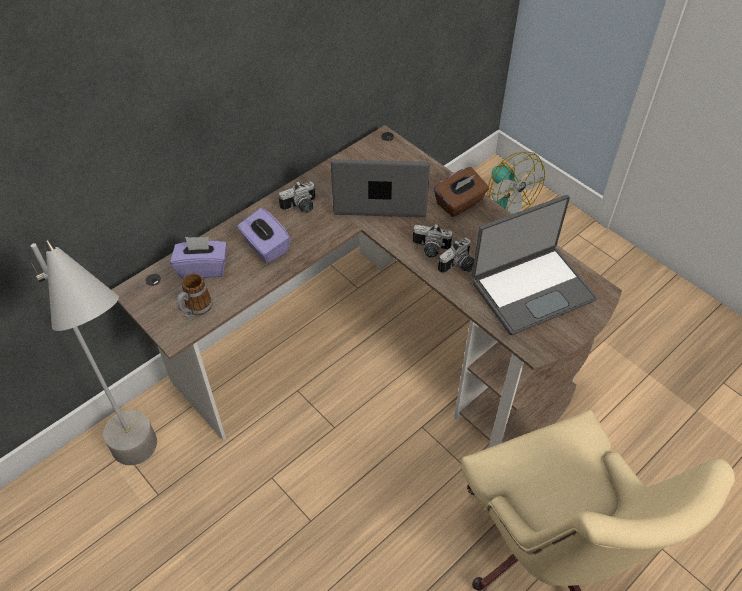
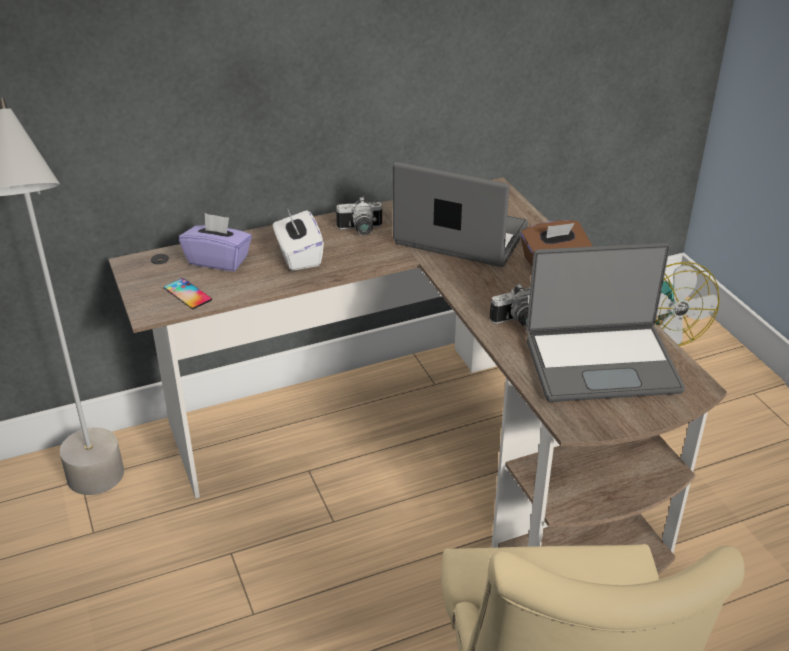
camera: 20 degrees right, 15 degrees down
mug [177,273,213,318] -> phone [164,278,212,309]
purple tissue box [237,208,290,263] -> white tissue box [273,210,324,271]
camera [413,224,452,258] -> none

